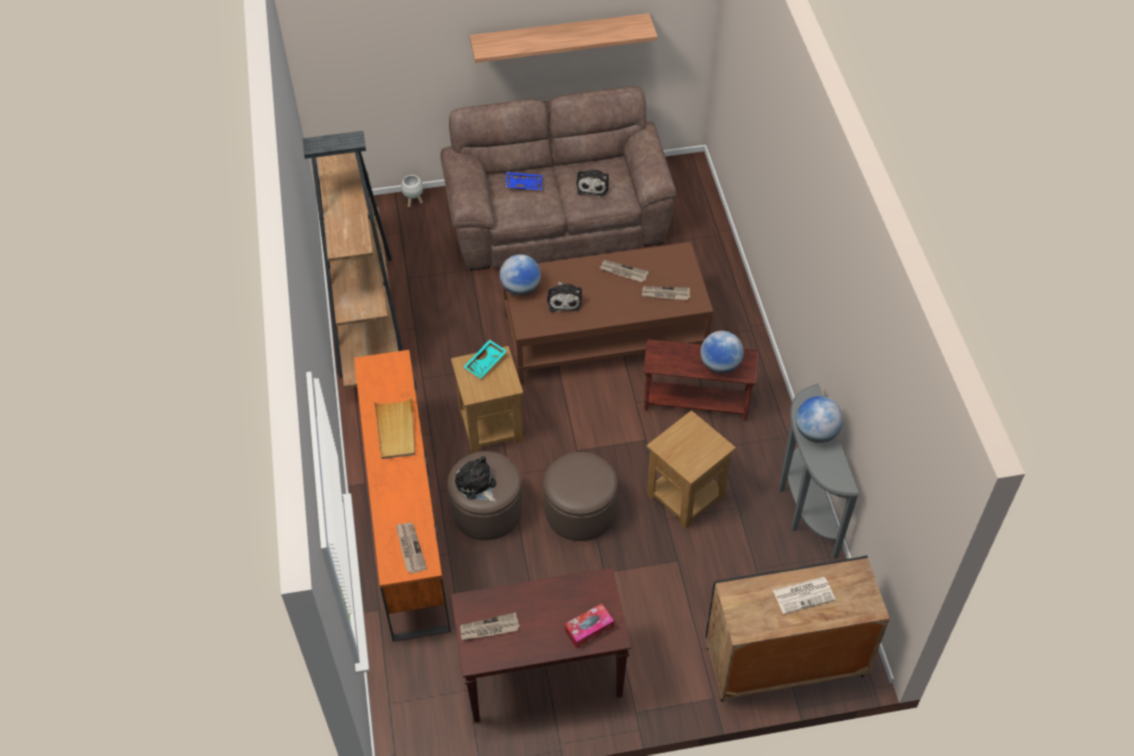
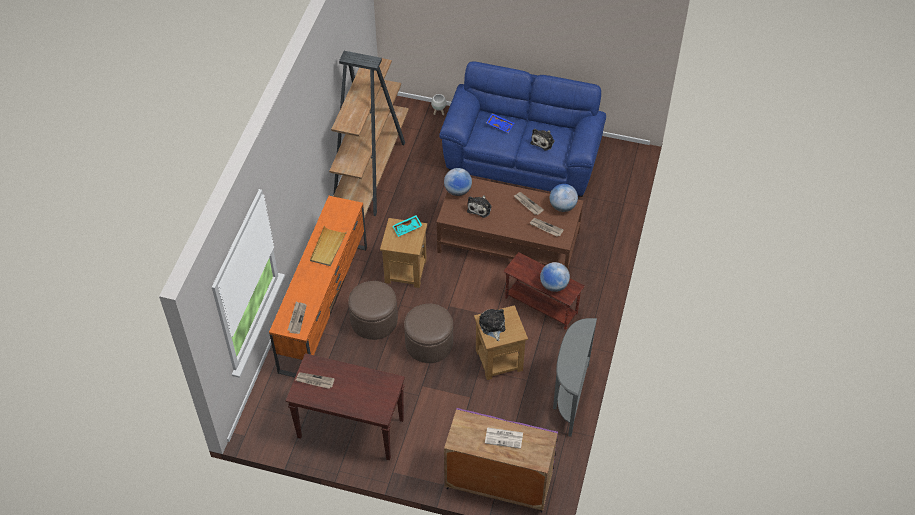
camera: 25 degrees right, 0 degrees up
brown sofa [440,86,677,271] -> blue sofa [439,61,606,197]
plush toy [455,456,496,502] -> plush toy moved to [479,309,505,341]
shelf [470,13,658,63] -> none
tissue box [565,603,614,649] -> none
black cabinet [706,555,890,702] -> purple cabinet [444,408,558,512]
globe [796,396,843,443] -> globe moved to [550,184,578,212]

